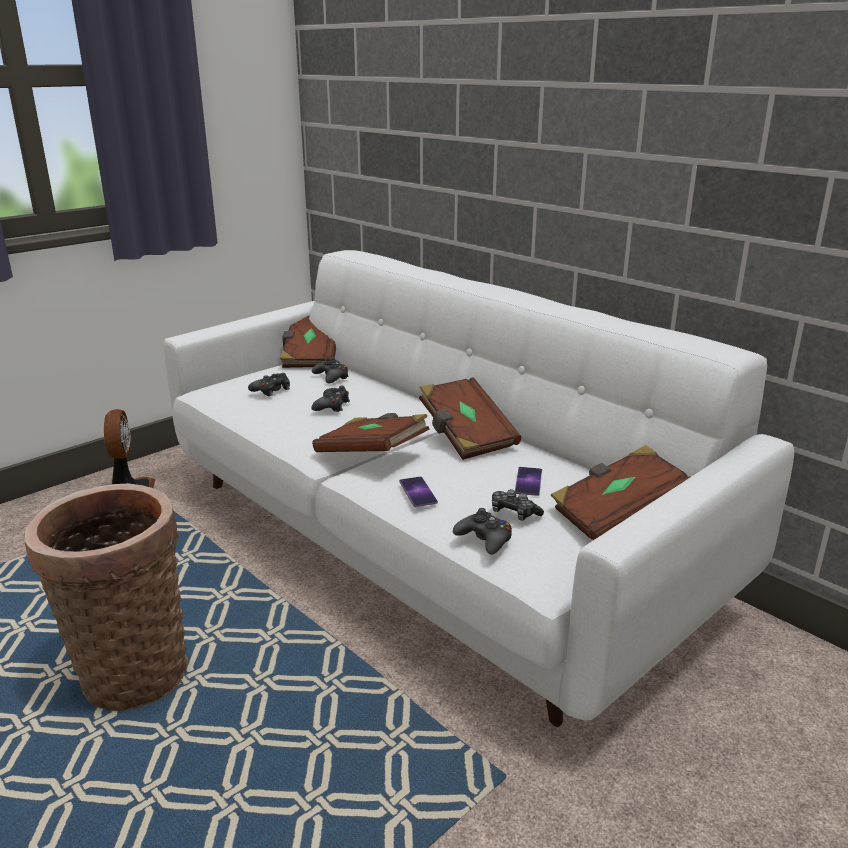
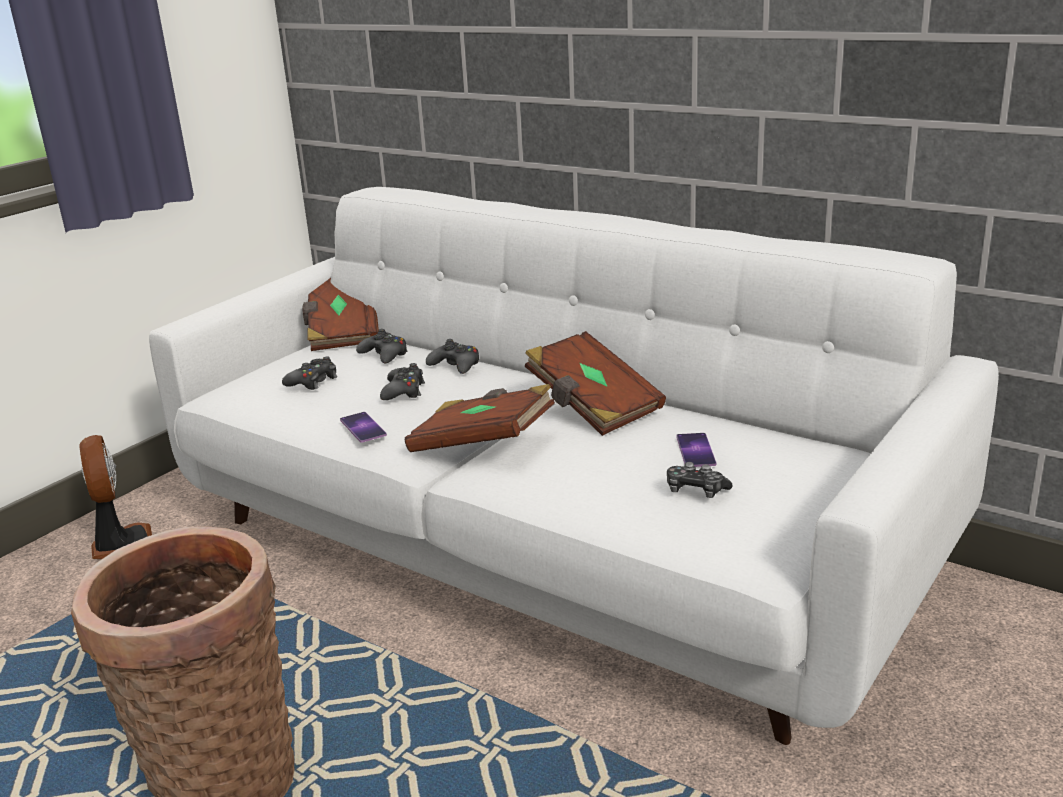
camera: 10 degrees left, 0 degrees up
phone [399,477,438,507] -> phone moved to [340,412,387,443]
black game controller [453,508,512,555] -> black game controller moved to [426,339,479,374]
brown book [550,445,690,540] -> none

